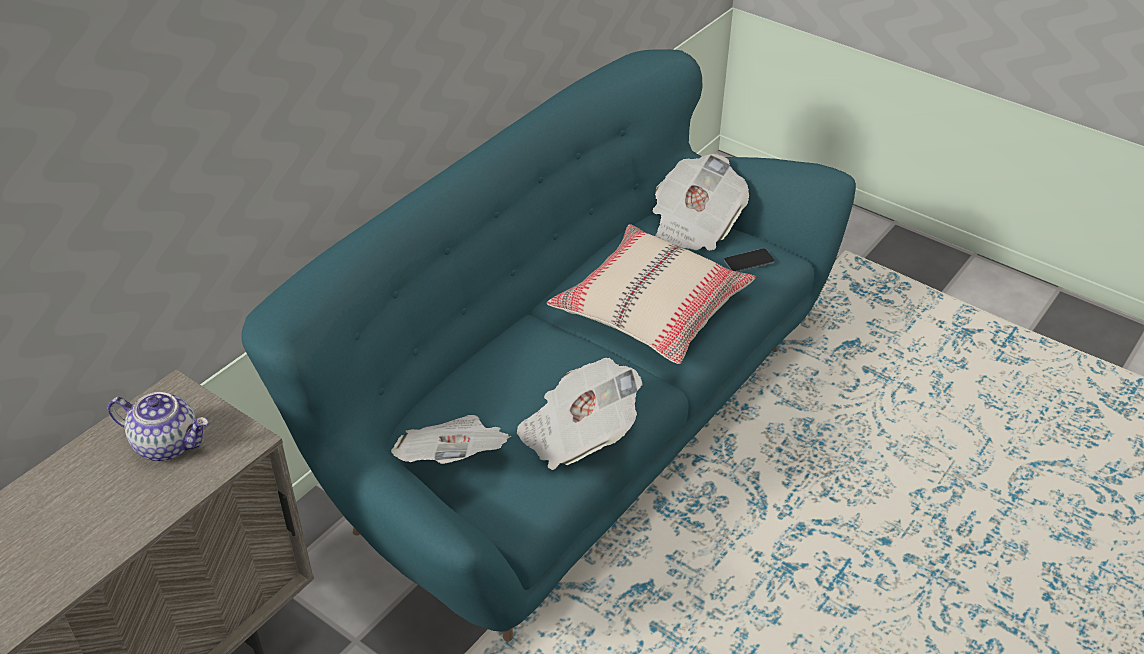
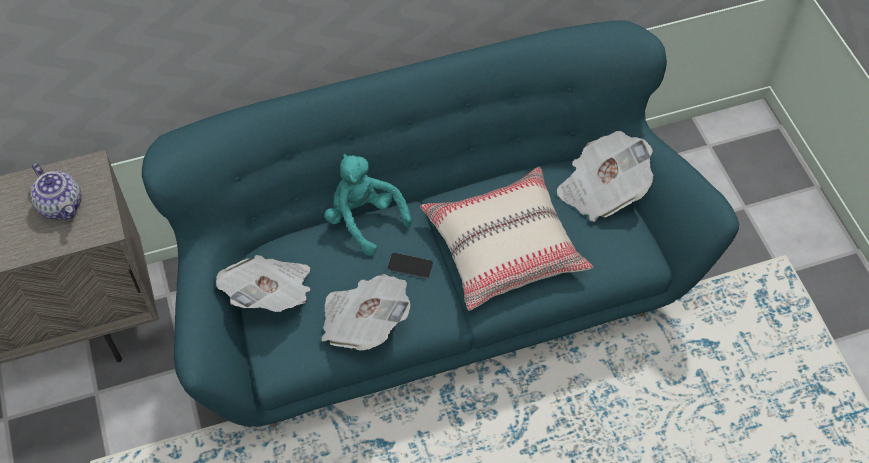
camera: 35 degrees right, 15 degrees up
phone [724,249,775,272] -> phone moved to [387,253,433,278]
none -> turquoise plush toy [324,154,412,256]

